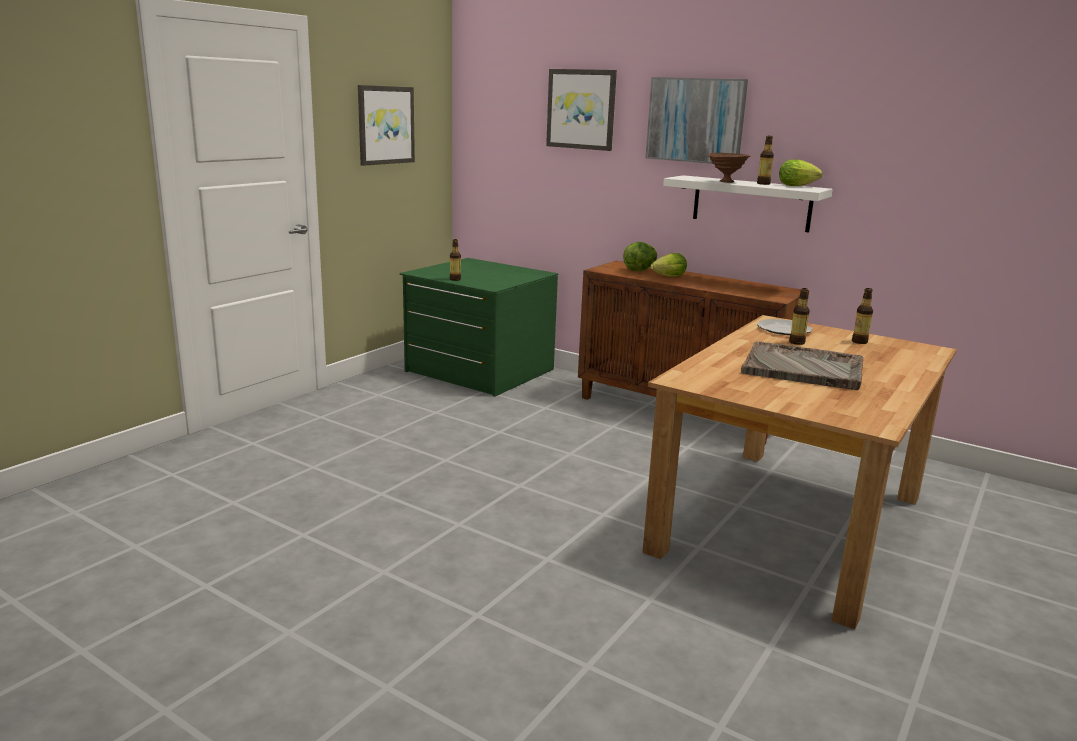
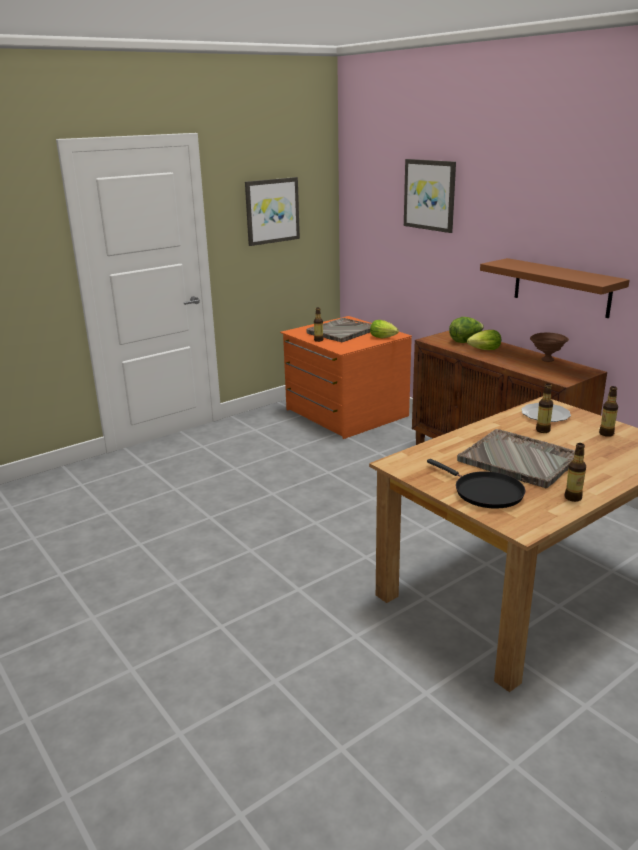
camera: 20 degrees right, 5 degrees up
green dresser [400,258,558,397] -> orange dresser [280,316,412,439]
picture [646,77,748,164] -> none
white shelf [663,175,833,232] -> brown shelf [480,258,630,318]
brown bowl [707,153,750,183] -> brown bowl moved to [530,333,569,362]
bottle [757,136,774,185] -> bottle moved to [564,443,586,502]
lettuce [779,159,823,186] -> lettuce moved to [370,320,399,338]
none -> grey tray [307,318,371,342]
none -> black frying pan [427,459,525,509]

